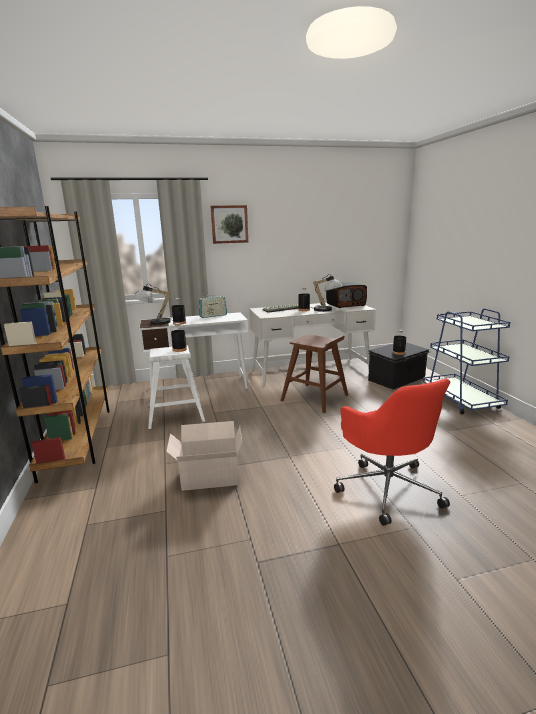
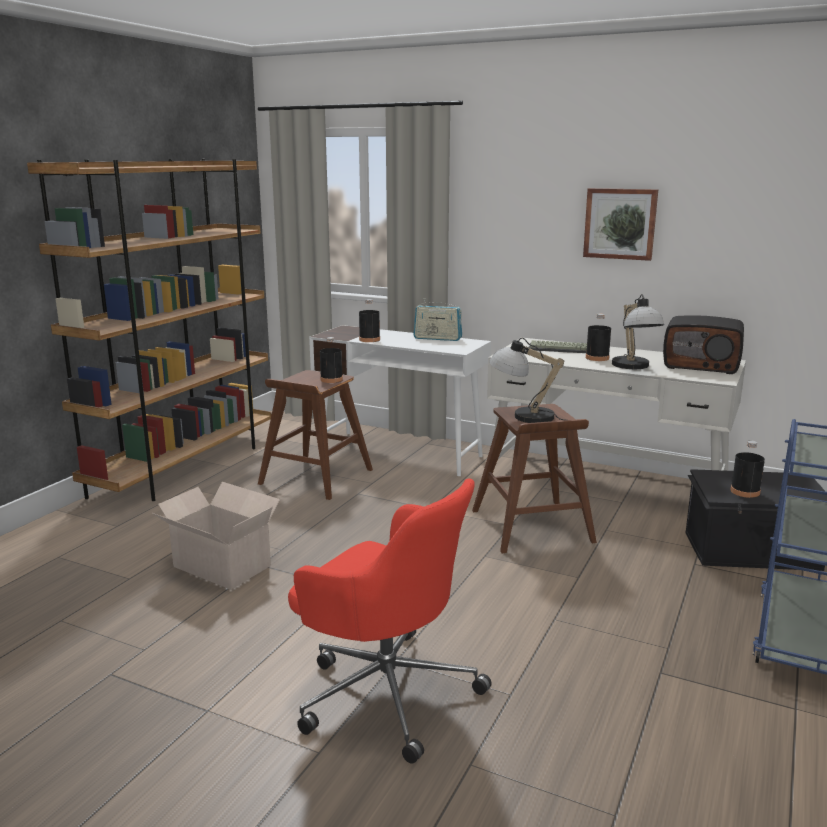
camera: 40 degrees right, 0 degrees up
table lamp [133,284,173,325] -> table lamp moved to [489,338,565,423]
white stool [148,346,205,429] -> brown stool [258,370,373,500]
picture [211,205,248,244] -> picture moved to [583,188,658,261]
red office chair [334,378,450,526] -> red office chair turned 75 degrees counterclockwise [288,478,492,764]

